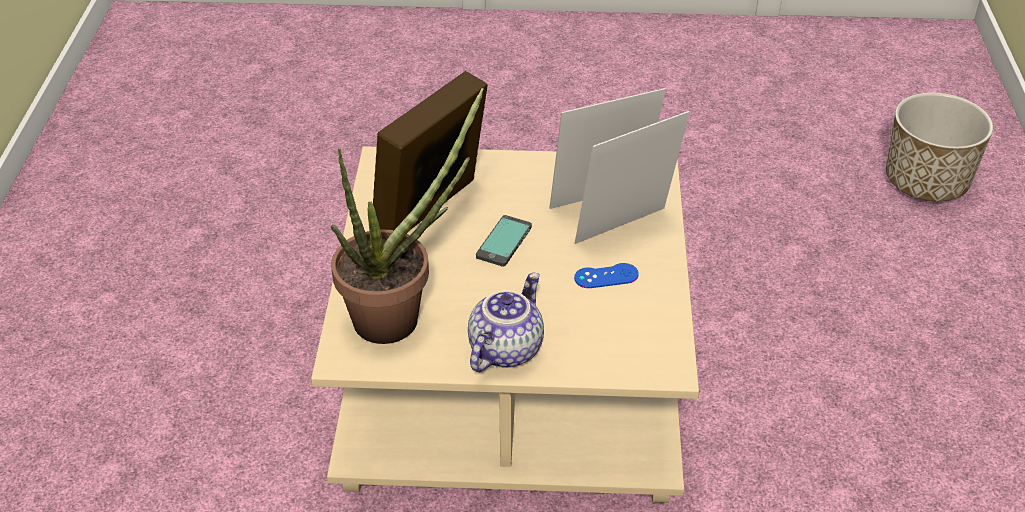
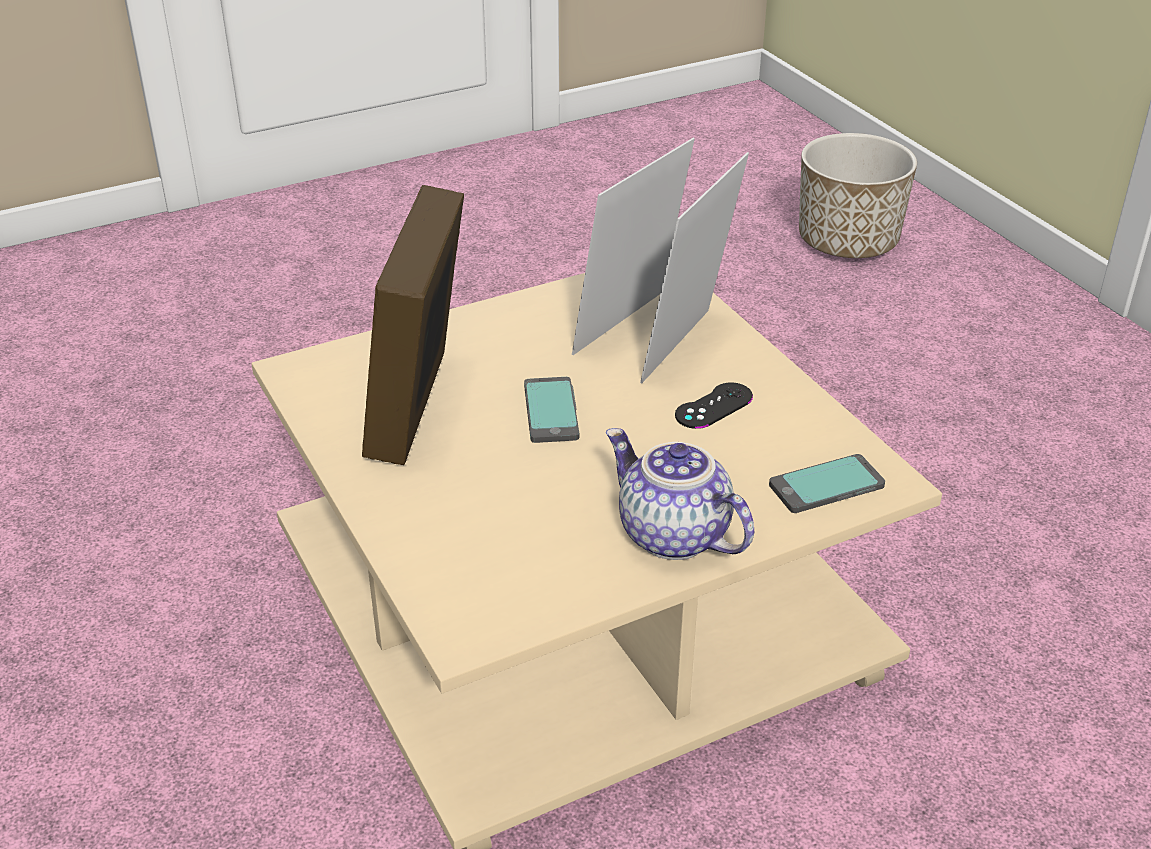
camera: 30 degrees left, 5 degrees down
potted plant [331,88,484,344] -> none
teapot [468,273,544,372] -> teapot turned 45 degrees counterclockwise [606,428,754,560]
blue game controller [574,263,639,288] -> black game controller [675,383,753,429]
none -> phone [769,454,885,513]

